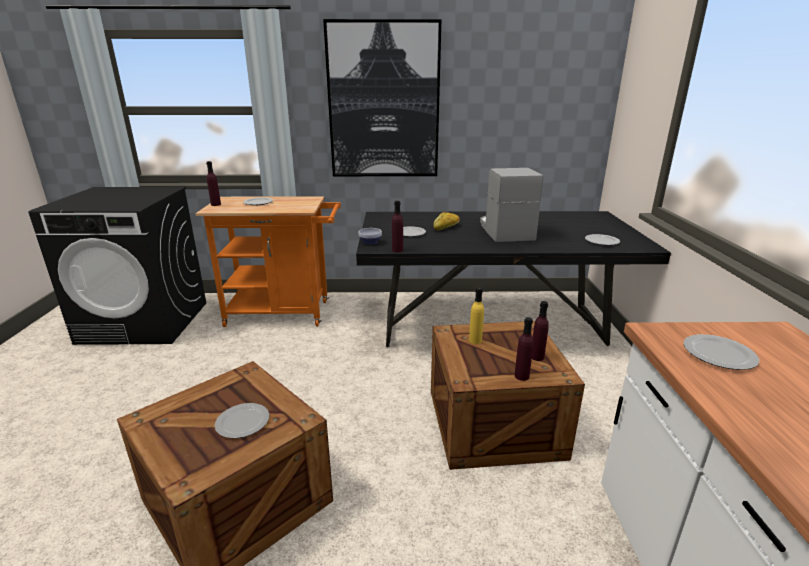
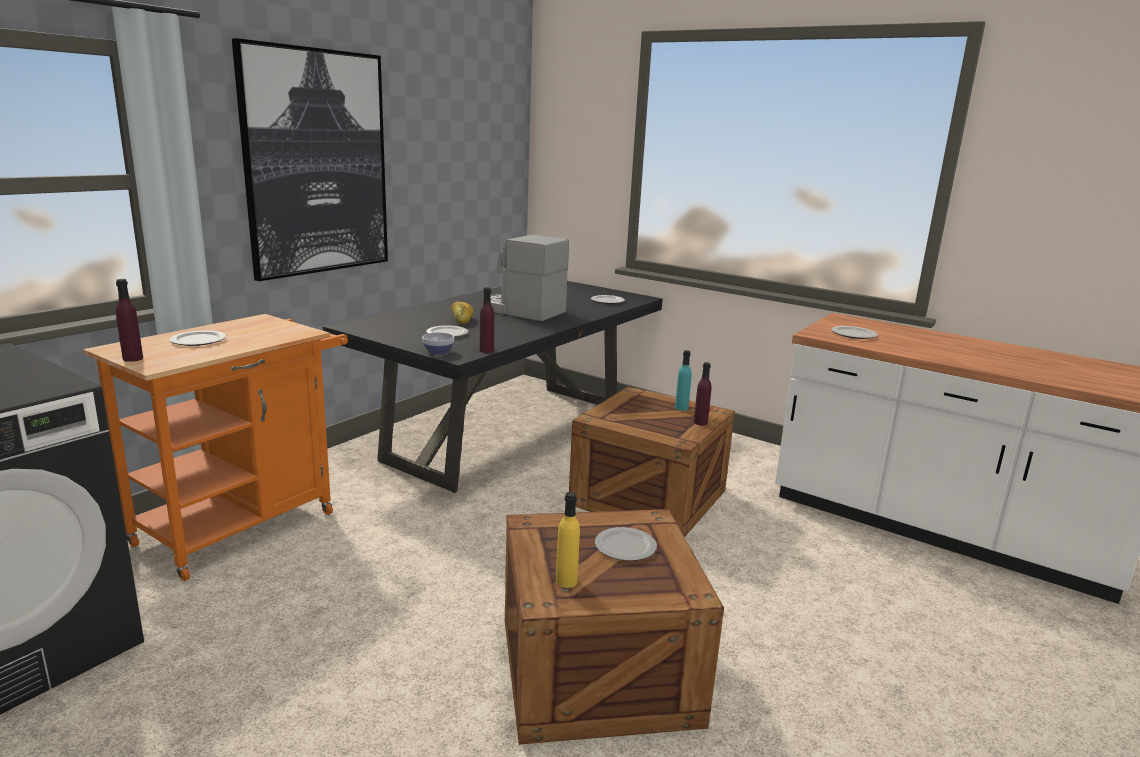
camera: 55 degrees left, 5 degrees down
yellow bottle [469,287,484,344] -> yellow bottle moved to [556,492,580,588]
purple bottle [532,301,549,361] -> turquoise bottle [675,350,692,411]

